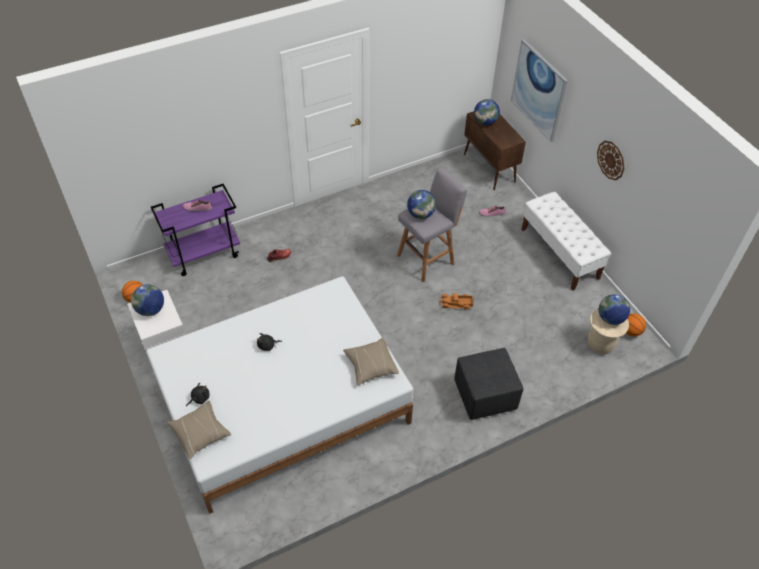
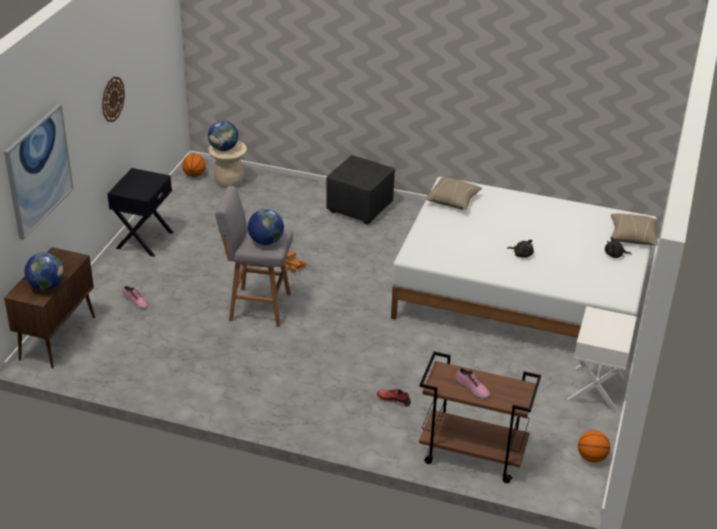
camera: 135 degrees left, 15 degrees down
globe [131,285,164,316] -> none
purple cart [151,184,240,276] -> brown cart [419,352,541,483]
white bench [521,192,611,291] -> black nightstand [107,168,174,257]

